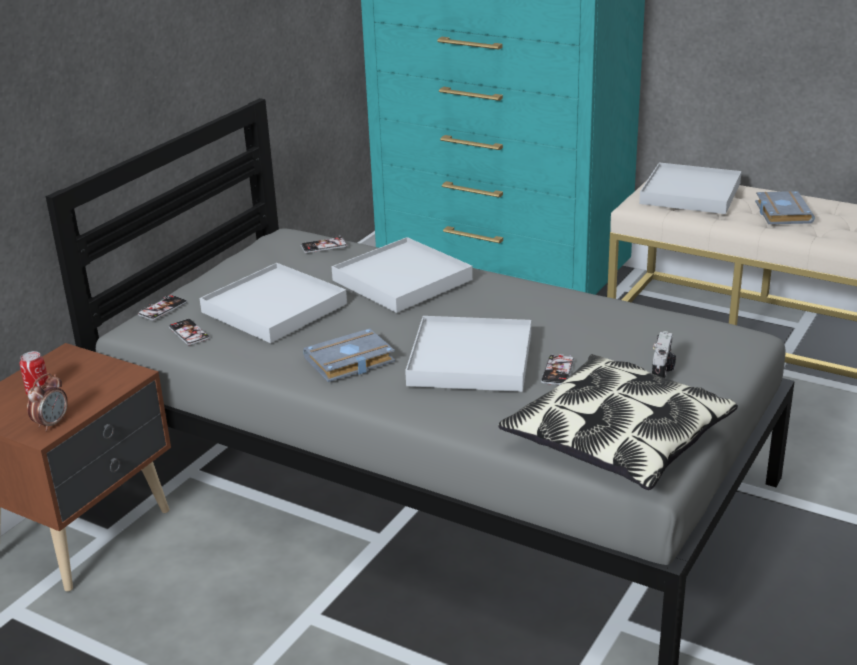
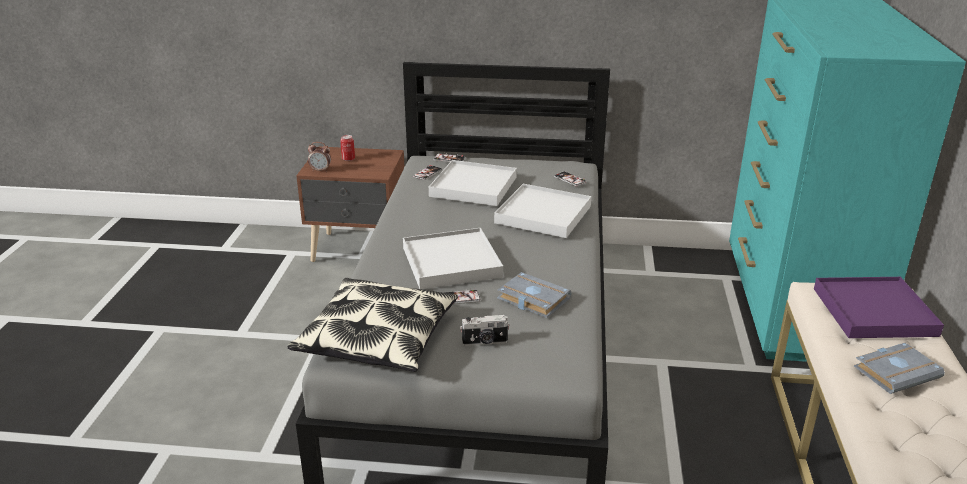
camera: 65 degrees right, 0 degrees up
grey book [303,328,395,382] -> grey book moved to [497,272,571,318]
white tray [639,162,742,214] -> purple tray [814,277,944,338]

